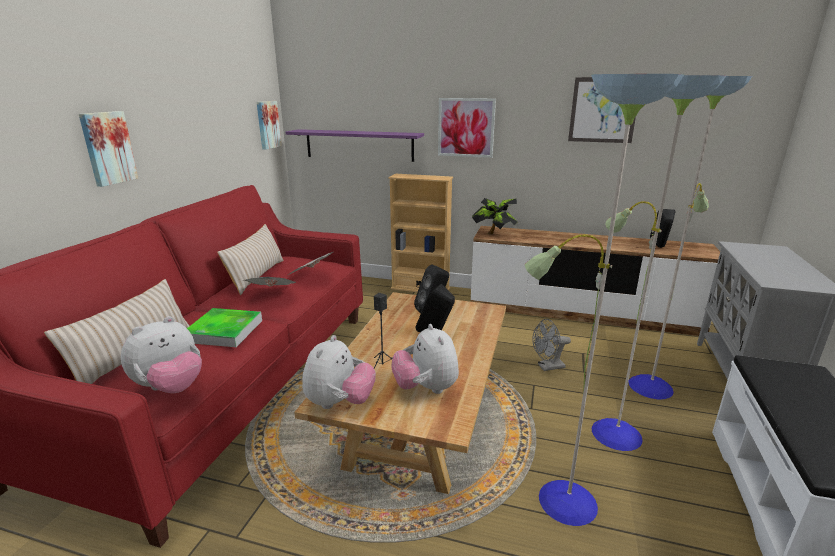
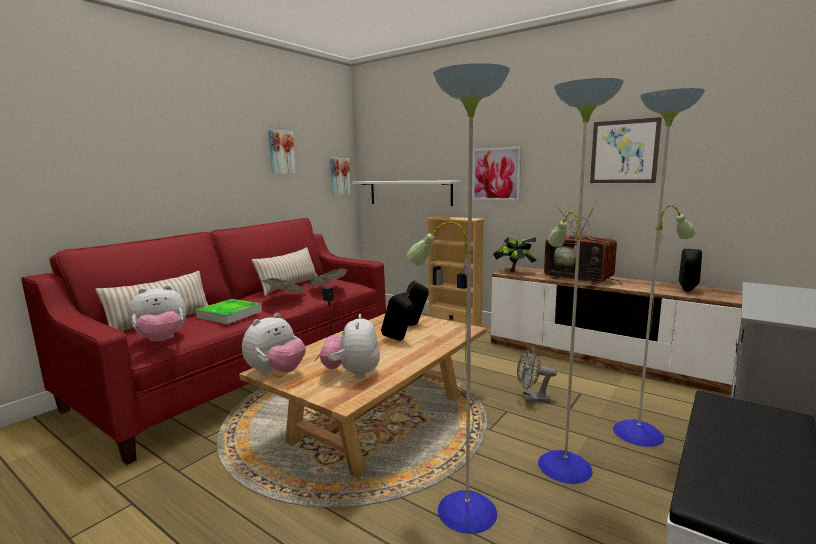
camera: 20 degrees right, 10 degrees down
picture [79,111,138,187] -> picture moved to [268,130,296,174]
purple shelf [286,129,424,162] -> white shelf [352,180,461,206]
none -> television [544,201,623,285]

